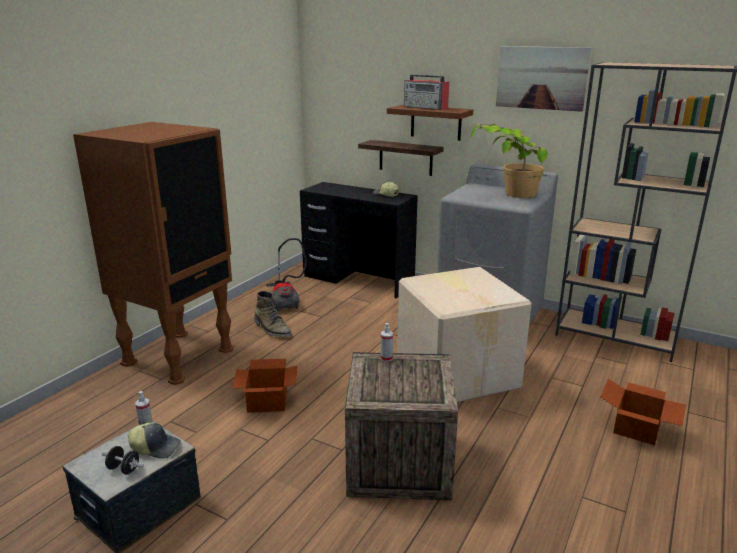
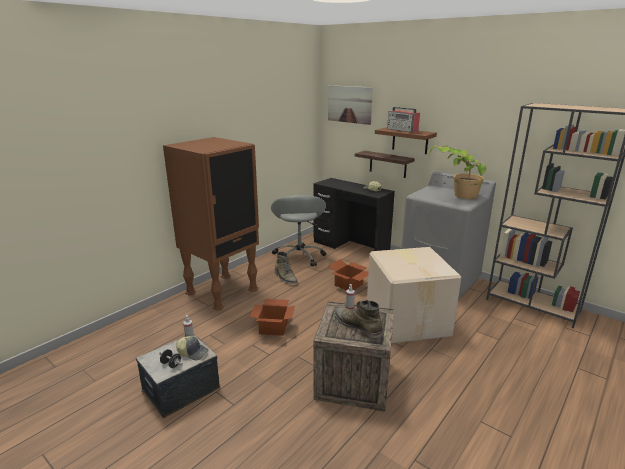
camera: 10 degrees right, 0 degrees up
vacuum cleaner [266,238,307,311] -> grey office chair [271,195,326,267]
picture [496,46,591,112] -> picture moved to [328,85,373,125]
cardboard box [601,379,686,445] -> cardboard box moved to [328,259,368,290]
none -> green boot [334,300,383,339]

